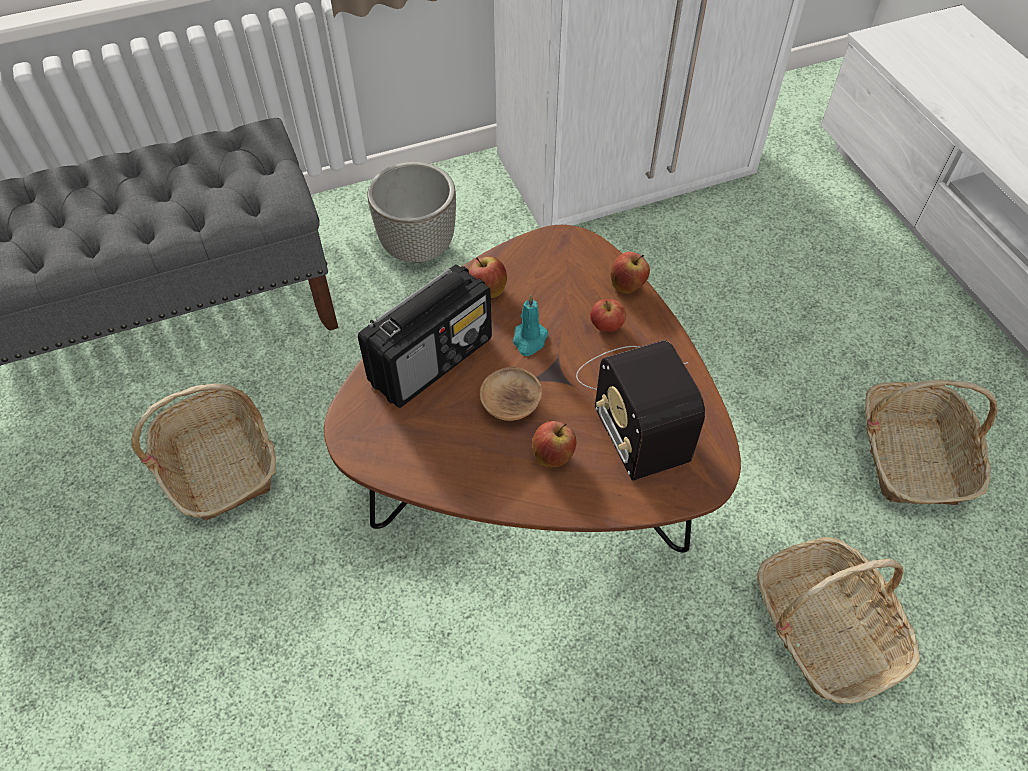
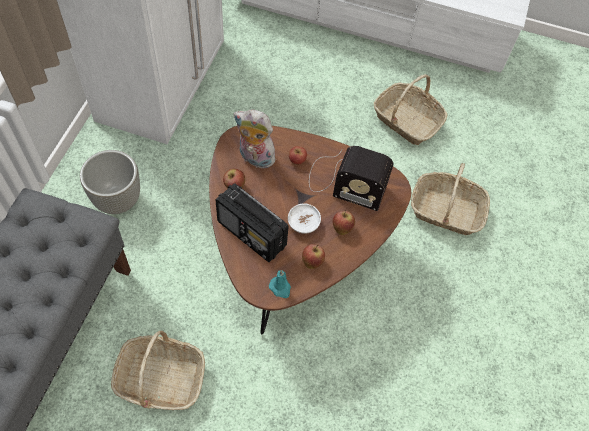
camera: 55 degrees left, 5 degrees up
radio [358,265,492,408] -> radio turned 135 degrees clockwise [216,183,289,262]
brown bowl [480,367,542,421] -> white bowl [288,203,321,234]
turquoise candle [513,295,548,356] -> turquoise candle moved to [269,270,291,298]
apple [610,252,650,294] -> apple moved to [302,244,325,269]
none -> plush toy [233,110,275,170]

